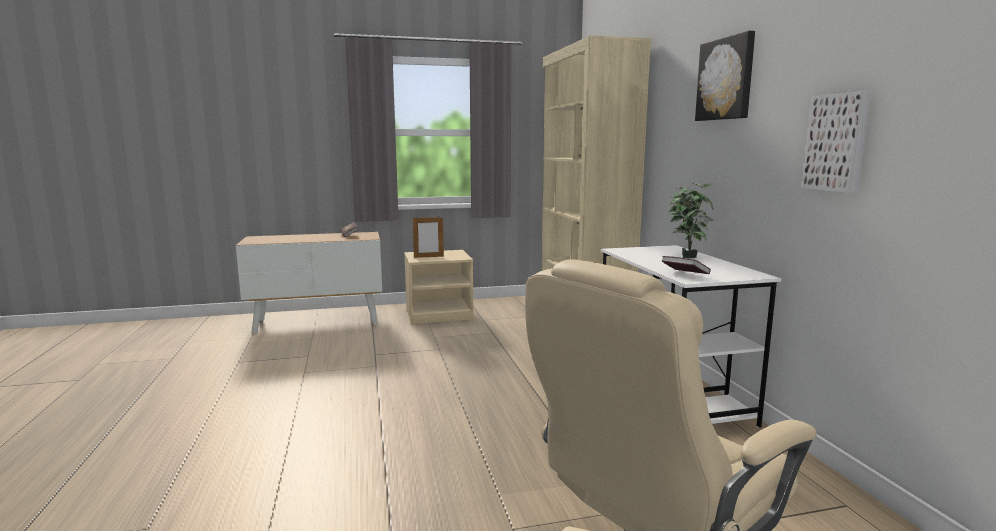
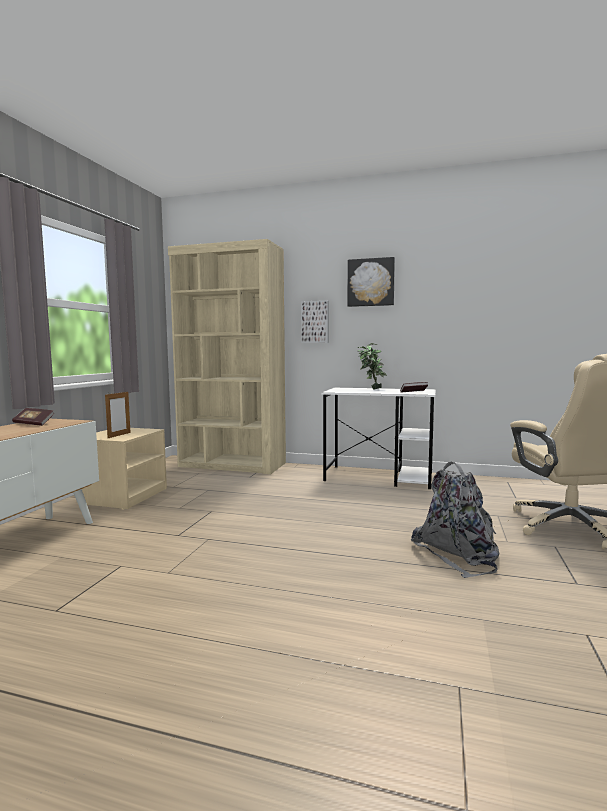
camera: 60 degrees left, 5 degrees down
picture [802,91,872,193] -> picture moved to [301,300,329,343]
none -> grey backpack [411,461,500,578]

